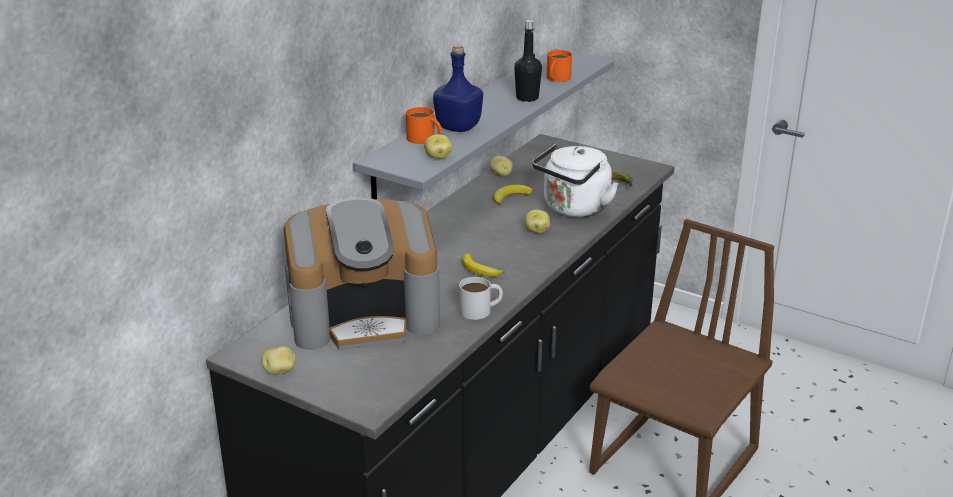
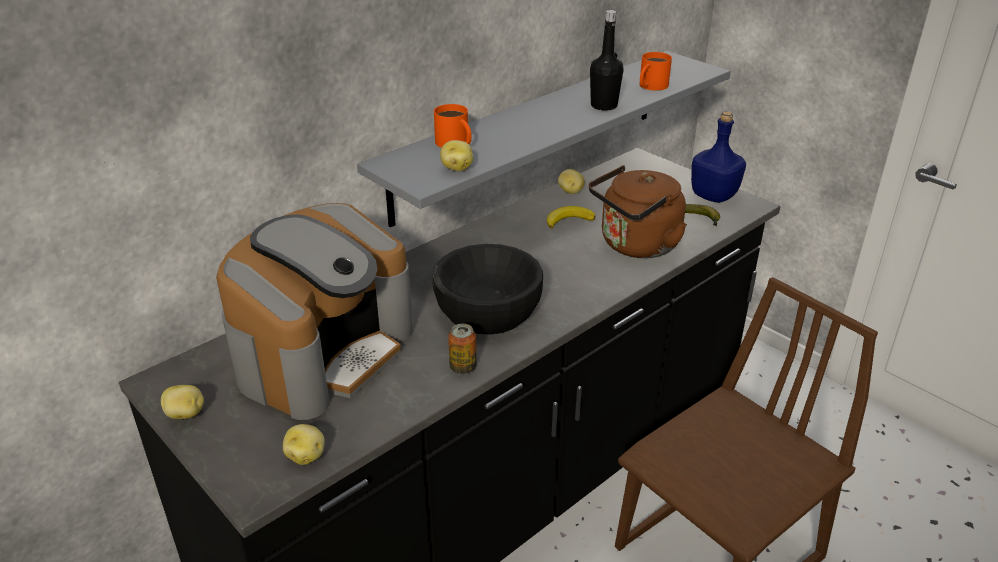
camera: 15 degrees right, 5 degrees up
coffee machine [284,198,440,350] -> coffee machine turned 60 degrees counterclockwise [216,203,413,420]
blue bottle [433,45,483,132] -> blue bottle moved to [691,112,746,203]
white mug [459,277,503,320] -> can [448,324,477,374]
banana [462,254,504,277] -> black bowl [432,244,543,335]
potato [525,210,550,234] -> potato moved to [283,424,325,465]
white kettle [532,144,619,217] -> brown kettle [589,165,687,258]

